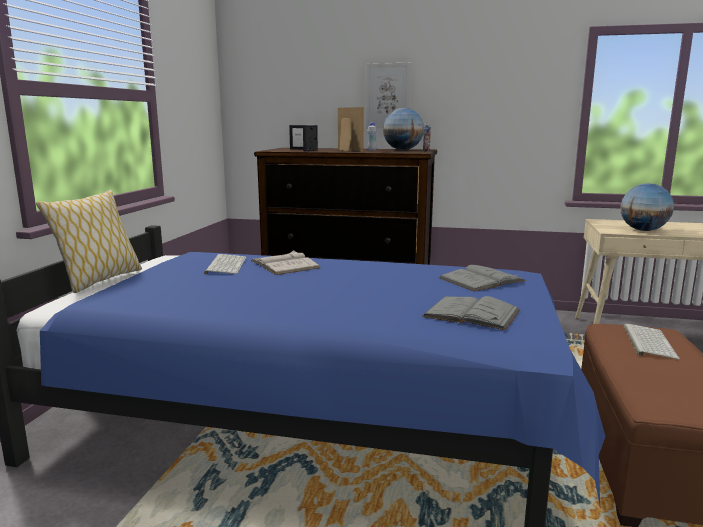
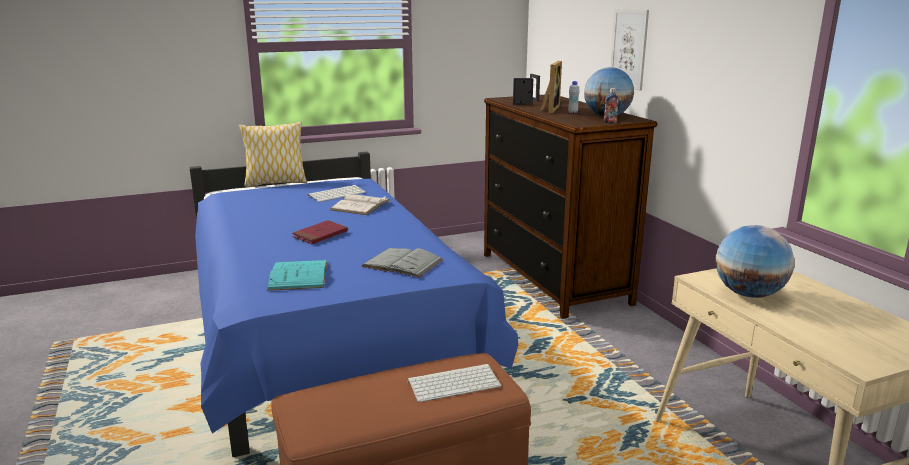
camera: 55 degrees right, 5 degrees up
grey book [422,296,520,330] -> turquoise book [267,260,328,291]
none -> red book [292,220,348,244]

